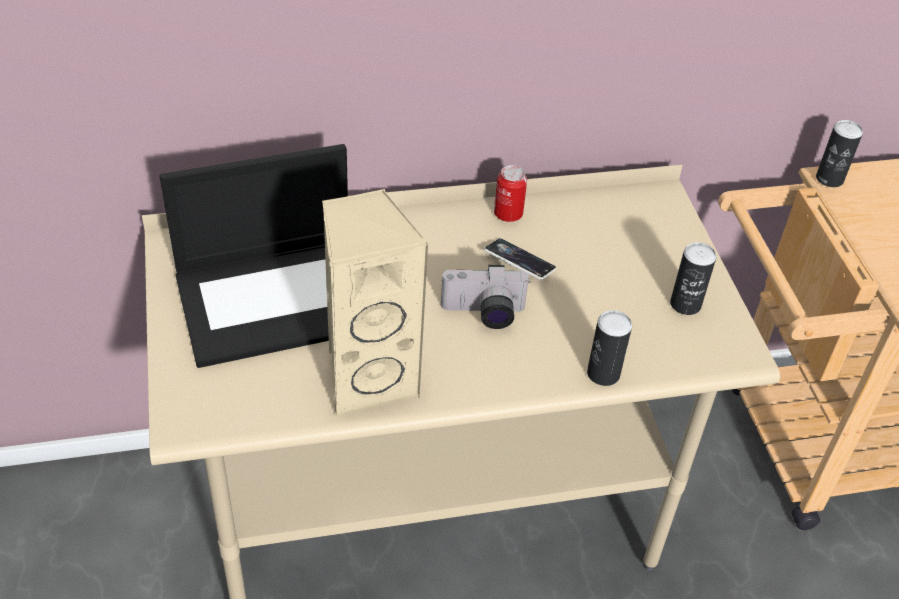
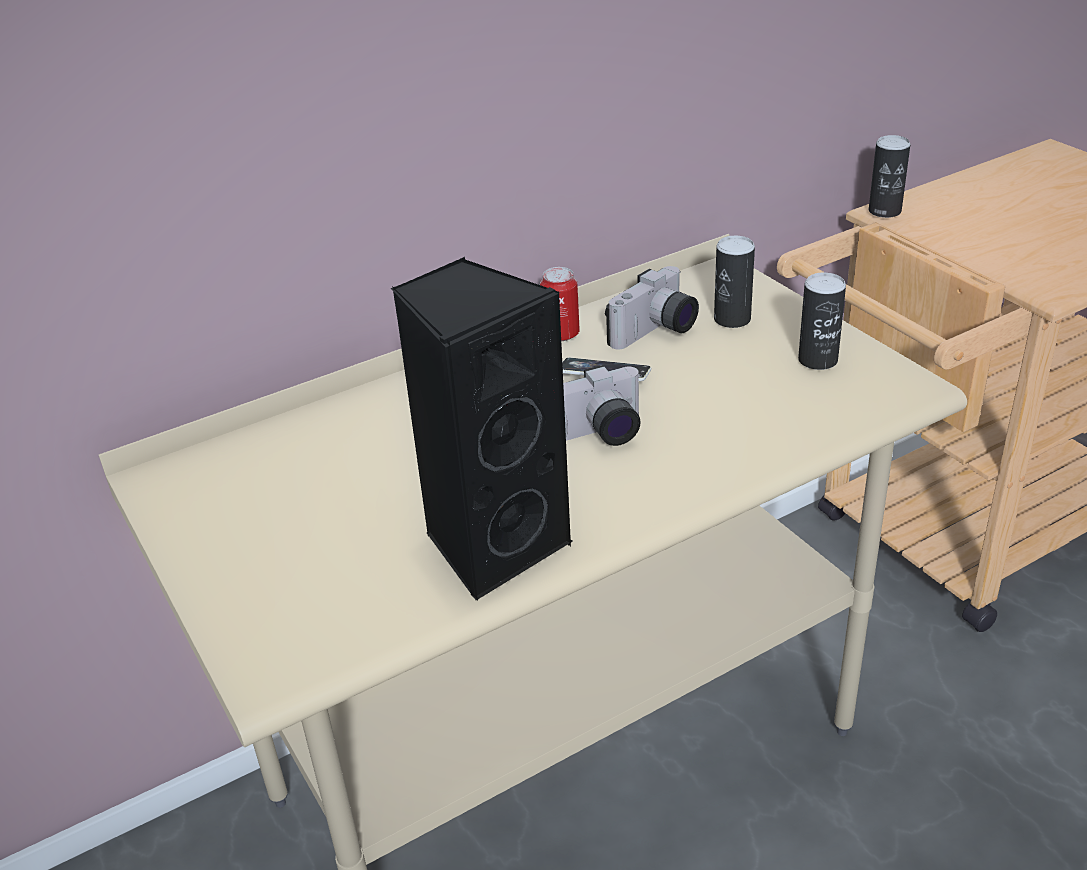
camera: 15 degrees left, 10 degrees down
laptop [160,144,348,368] -> none
beige speaker [322,189,429,417] -> black speaker [391,257,573,601]
can [587,310,632,386] -> can moved to [714,236,755,328]
none -> camera [605,266,699,350]

